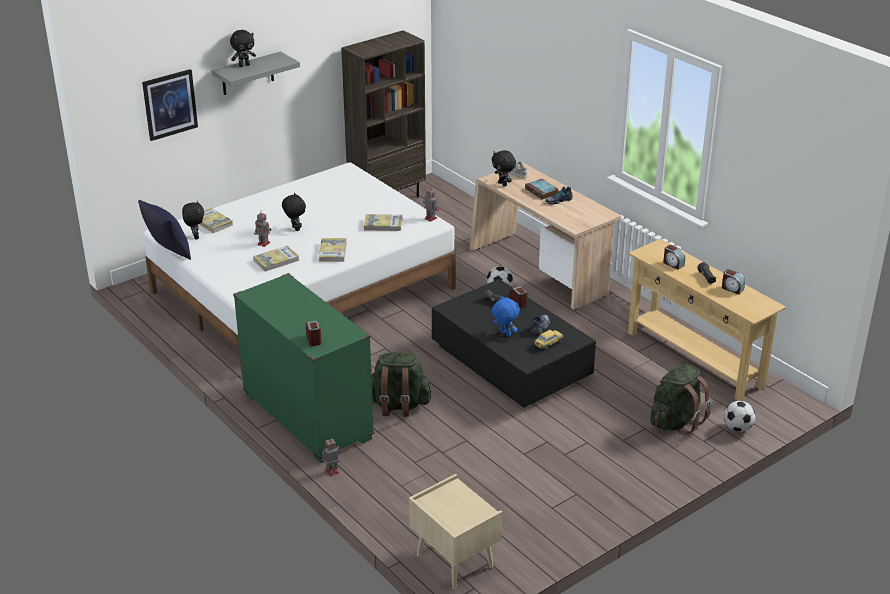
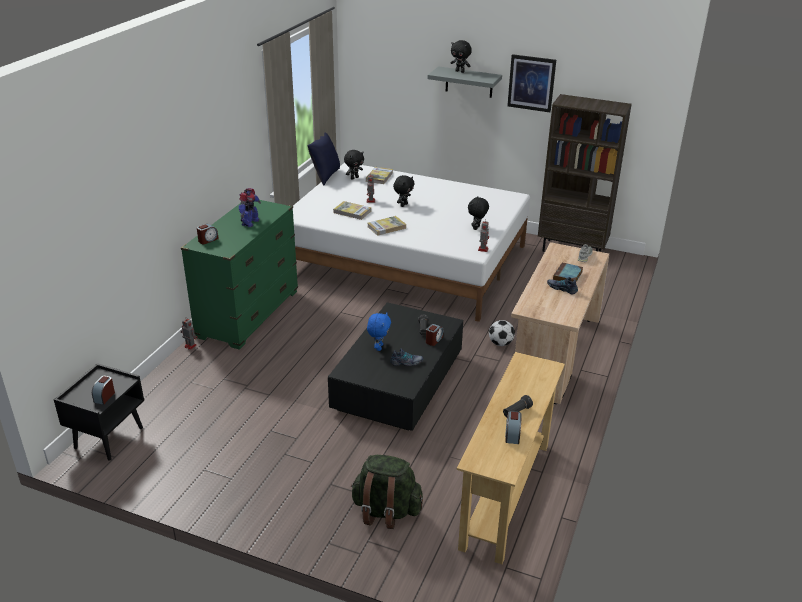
camera: 60 degrees right, 0 degrees up
picture [142,69,198,141] -> picture moved to [507,54,556,112]
book [364,214,402,231] -> none
green backpack [371,352,432,417] -> none
beige nightstand [409,474,502,589] -> black nightstand [53,363,144,460]
black plush toy [492,150,516,187] -> black plush toy moved to [468,196,489,230]
toy car [534,330,564,350] -> none
alarm clock [663,245,685,270] -> alarm clock moved to [92,376,115,405]
football [724,401,755,432] -> none
none -> toy robot [239,188,261,227]

